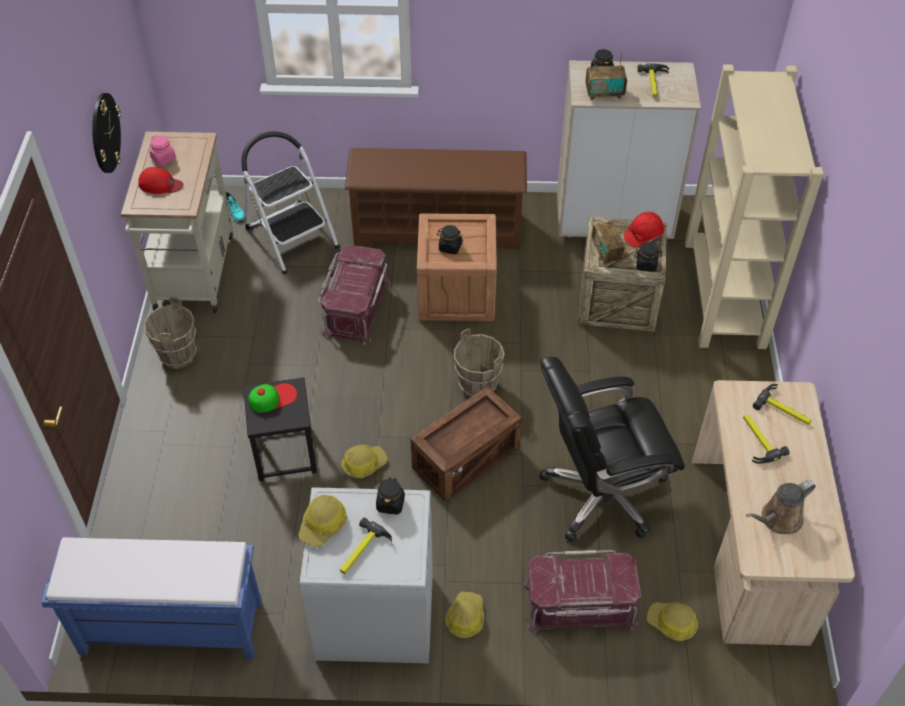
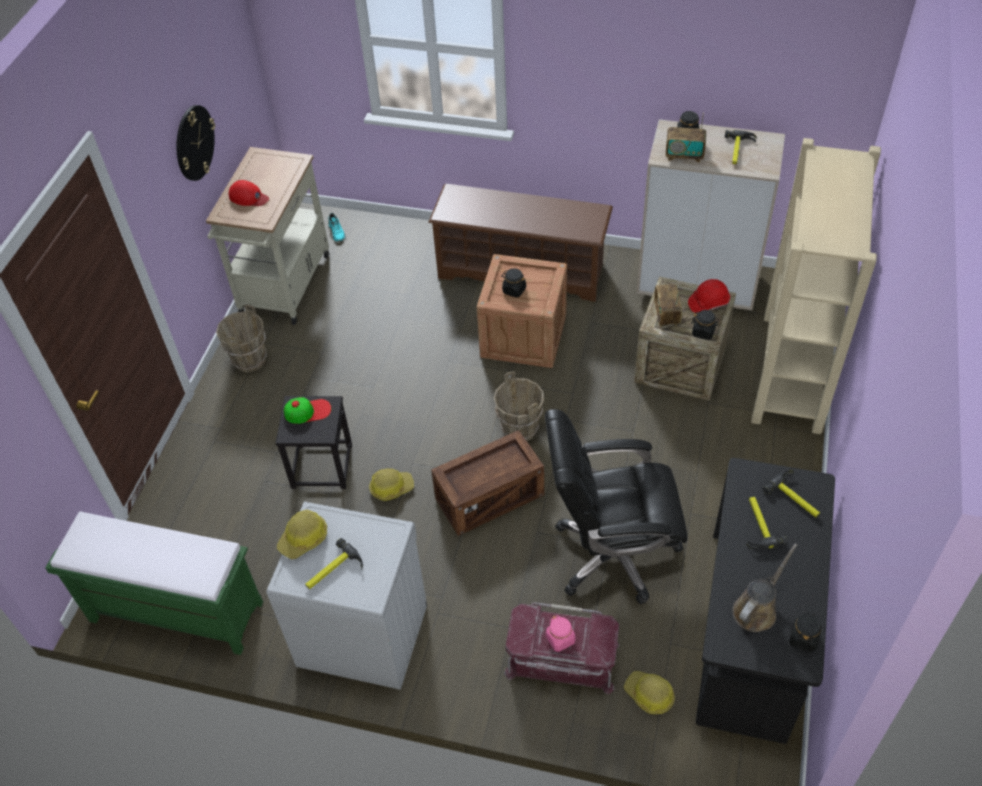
camera: 15 degrees right, 0 degrees up
blue bench [41,537,262,659] -> green bench [45,511,263,655]
pink jar [149,135,176,166] -> pink jar moved to [546,615,576,652]
step ladder [242,132,340,274] -> none
red storage box [318,245,390,345] -> none
black jar [376,477,405,515] -> black jar moved to [789,611,821,652]
hard hat [445,592,484,638] -> none
beige desk [692,380,855,646] -> black desk [696,458,835,744]
brown watering can [746,480,816,534] -> brown watering can turned 150 degrees clockwise [732,544,797,632]

